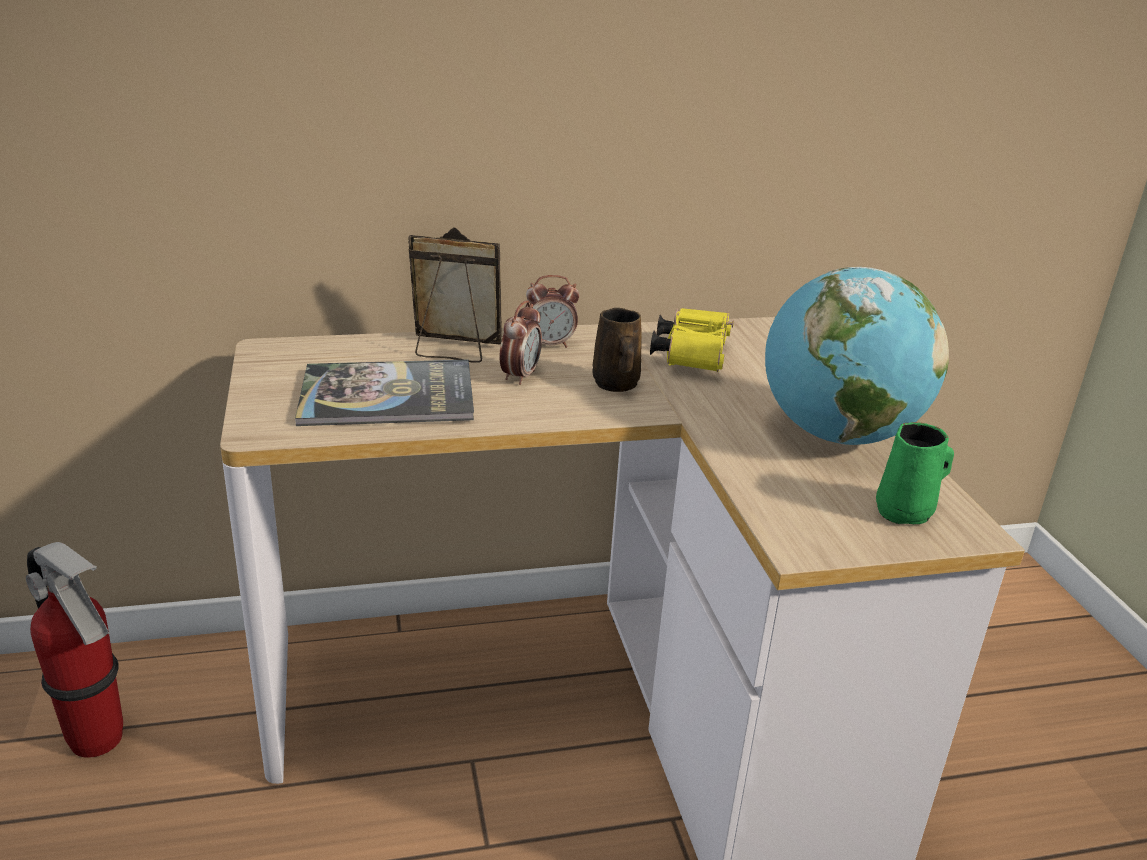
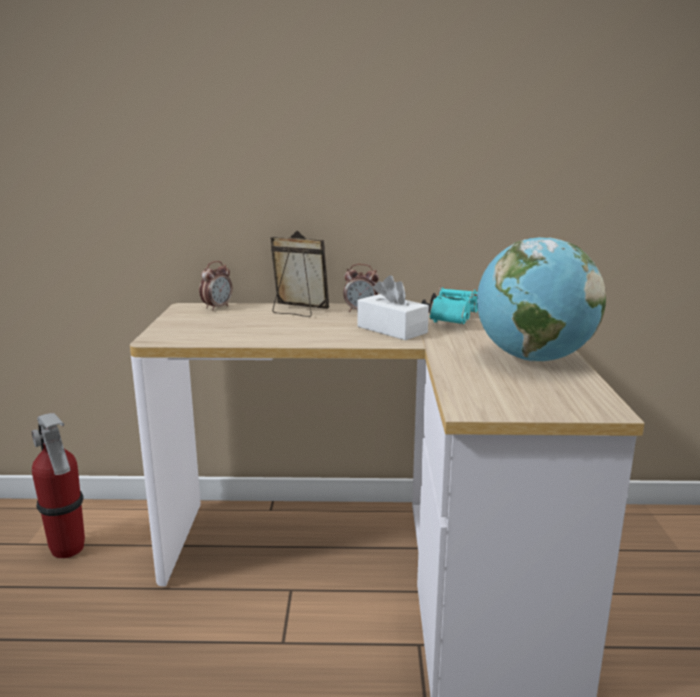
camera: 15 degrees right, 10 degrees down
book [295,359,474,426] -> none
alarm clock [500,300,542,385] -> alarm clock moved to [199,261,232,311]
brown mug [592,308,642,392] -> white tissue box [357,275,429,340]
yellow binoculars [650,308,734,372] -> turquoise binoculars [422,286,478,324]
green mug [876,422,954,524] -> none

